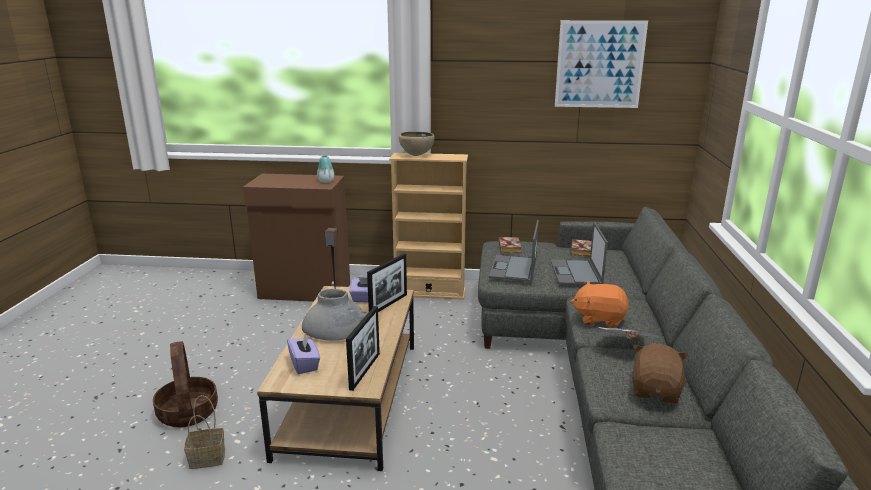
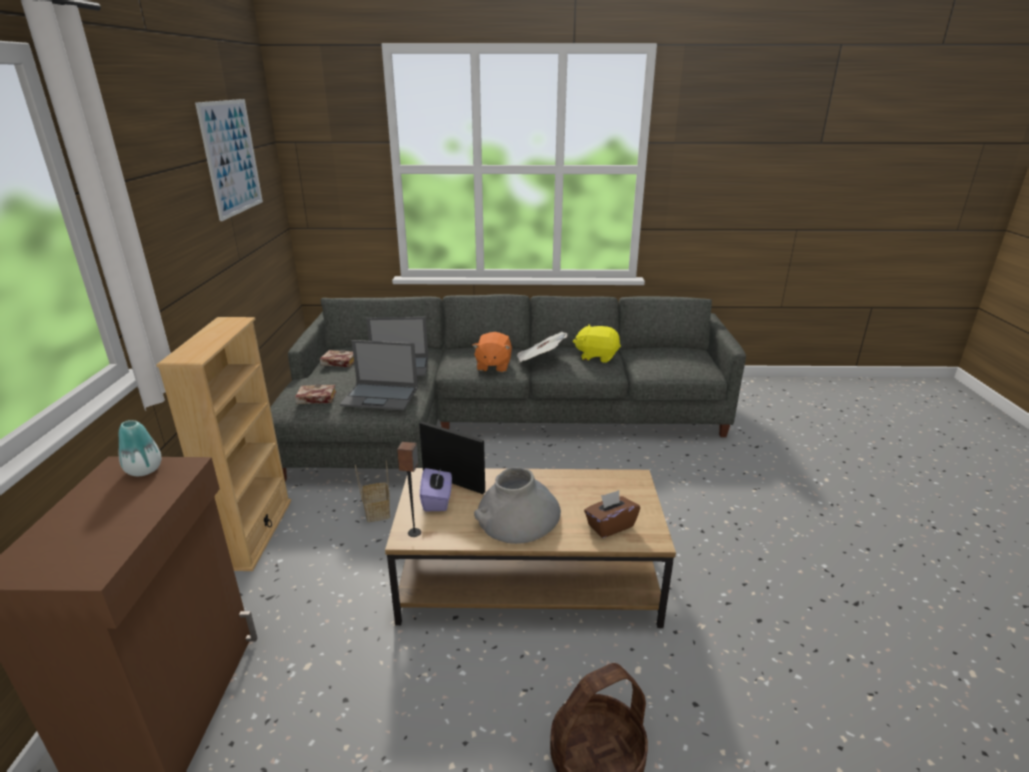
camera: 95 degrees left, 5 degrees up
basket [184,395,225,469] -> basket moved to [355,460,390,522]
purple tissue box [287,332,320,374] -> brown tissue box [584,490,640,538]
picture frame [346,306,380,391] -> none
brown bowl [399,131,435,156] -> none
brown plush toy [632,344,689,403] -> yellow plush toy [573,325,621,363]

